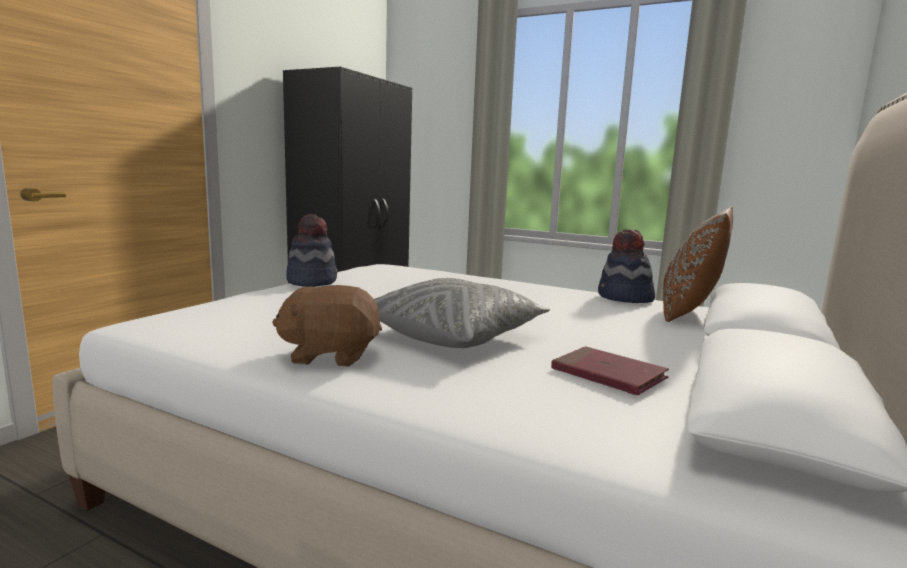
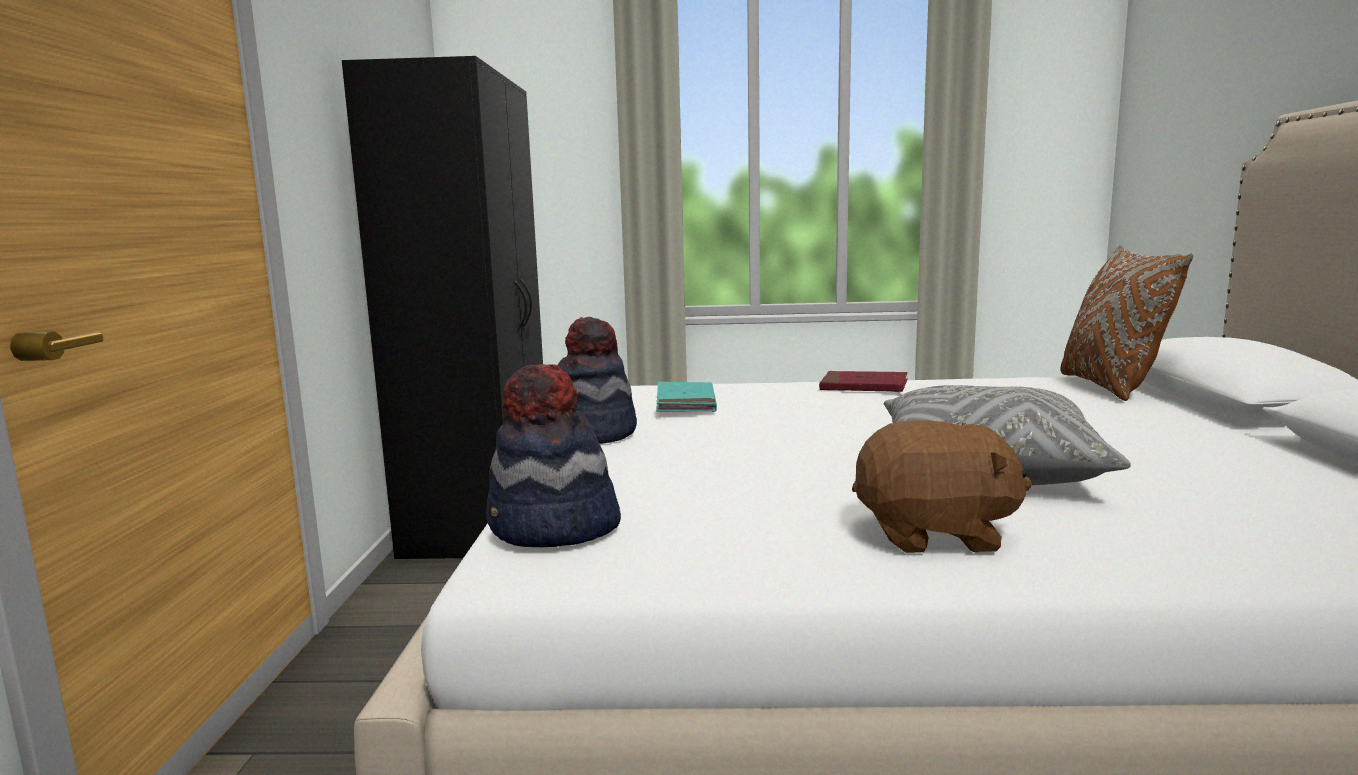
camera: 25 degrees left, 0 degrees up
brown plush toy [272,285,382,367] -> brown plush toy turned 150 degrees counterclockwise [852,420,1032,553]
red book [551,346,669,395] -> red book moved to [819,371,908,392]
hat [598,229,655,303] -> hat moved to [486,364,621,547]
none -> turquoise book [657,382,717,412]

